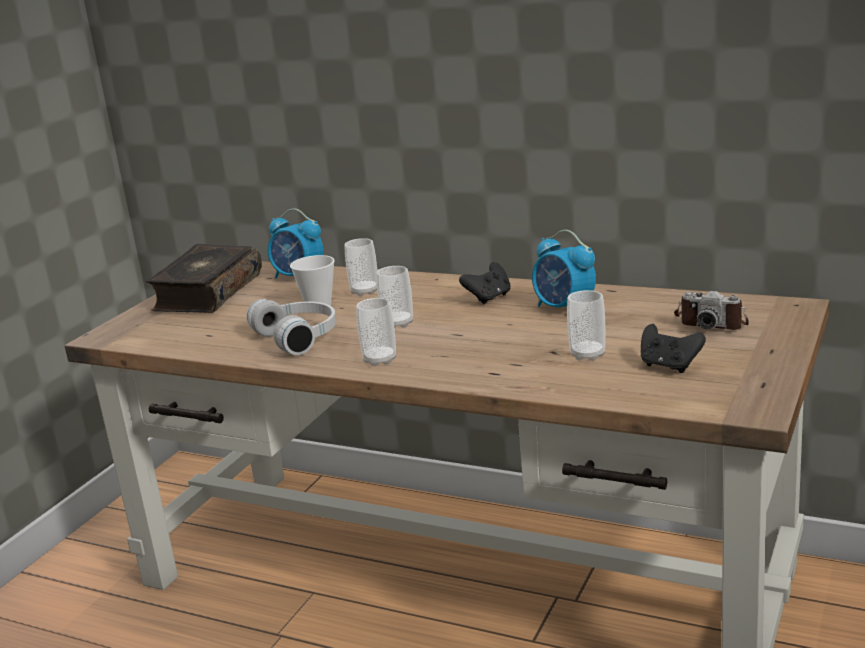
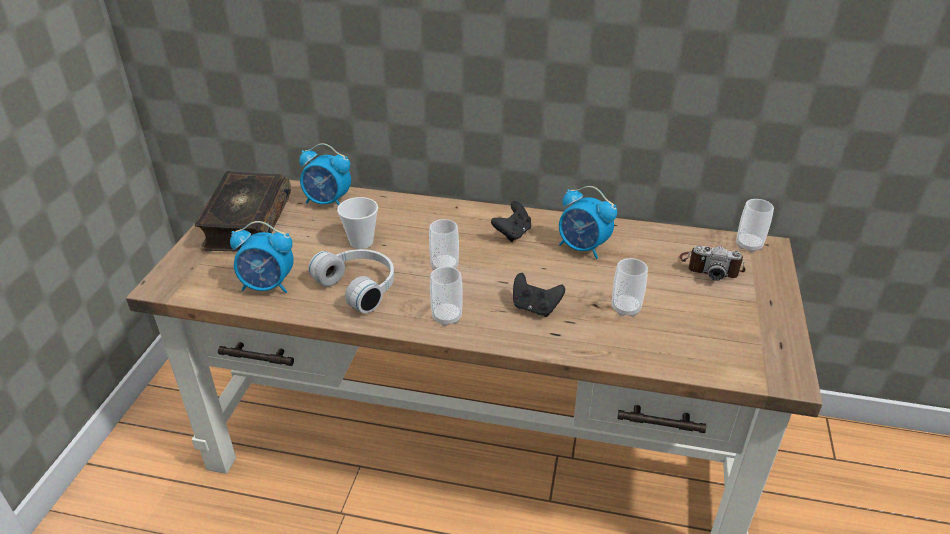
camera: 15 degrees left, 15 degrees up
cup [344,238,377,296] -> cup moved to [736,199,774,252]
black game controller [641,324,706,373] -> black game controller moved to [513,273,565,317]
none -> alarm clock [230,221,294,293]

